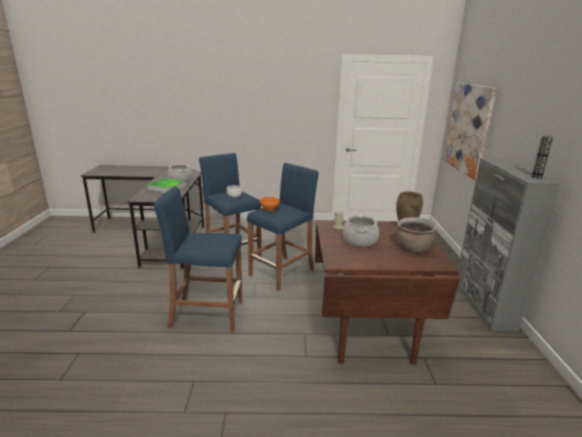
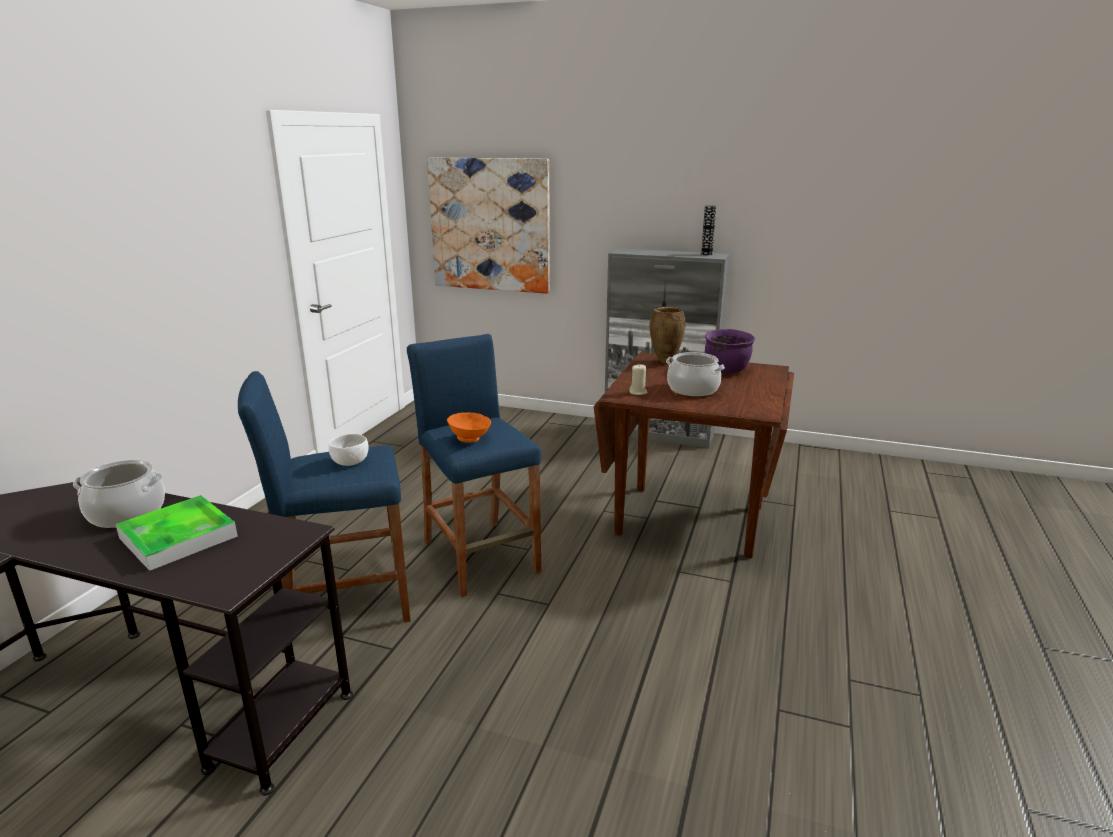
camera: 70 degrees left, 0 degrees up
blue stool [154,186,242,332] -> none
brown cooking pot [397,217,436,252] -> purple cooking pot [705,329,755,374]

